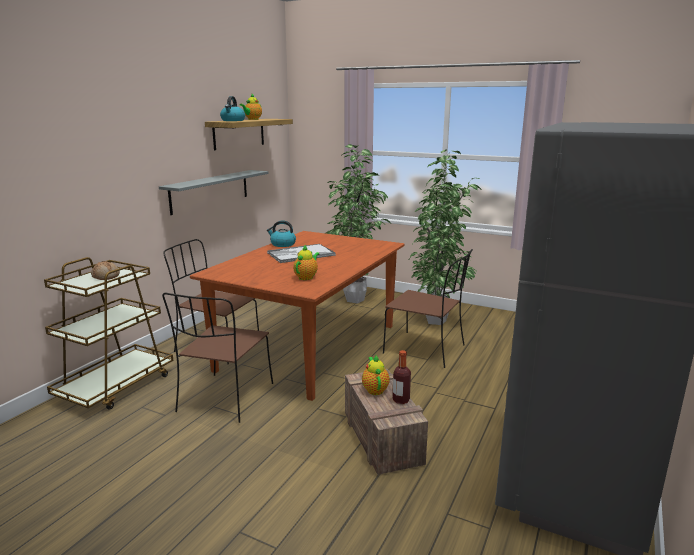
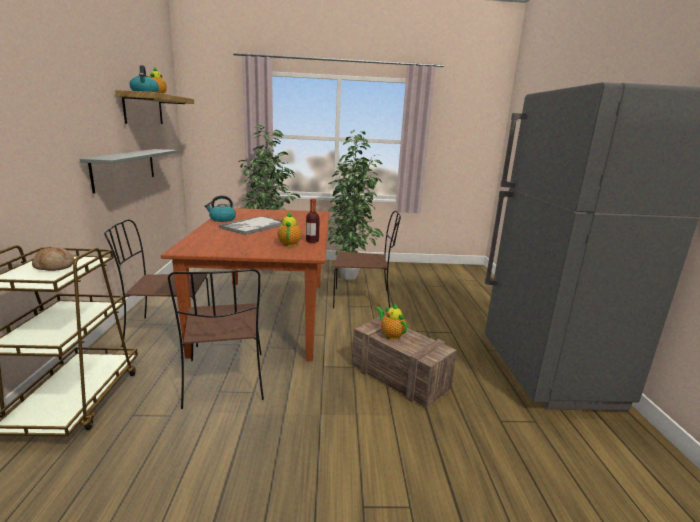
camera: 30 degrees left, 0 degrees up
bottle [393,350,411,404] -> bottle moved to [306,199,320,243]

